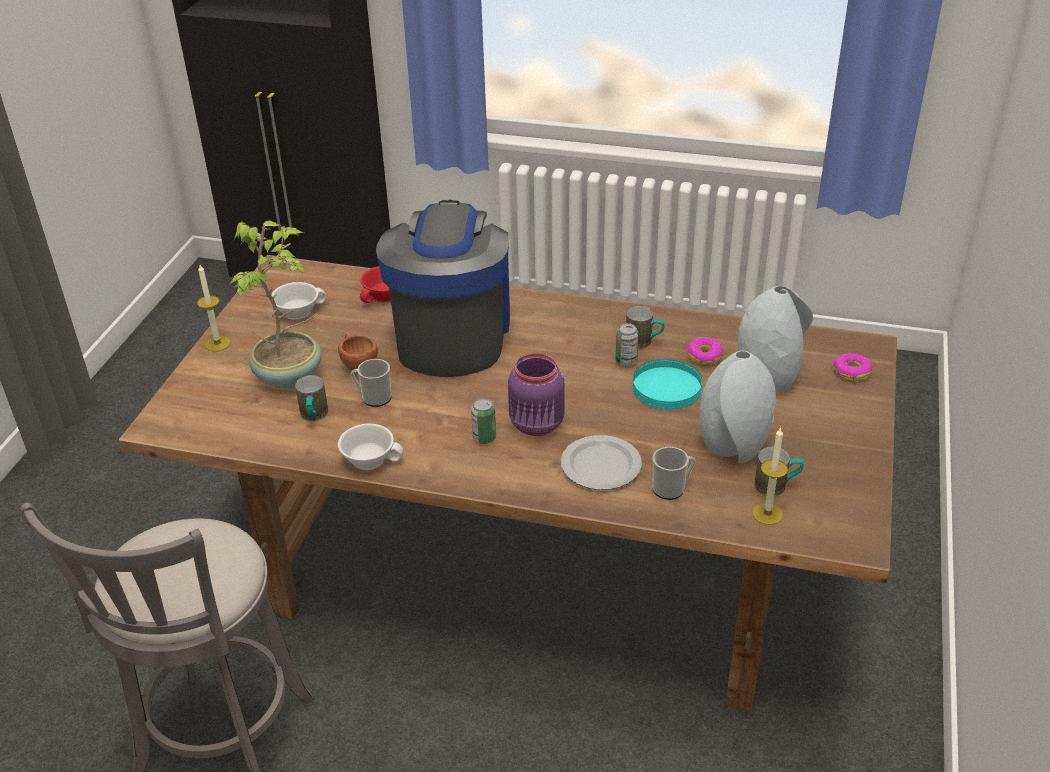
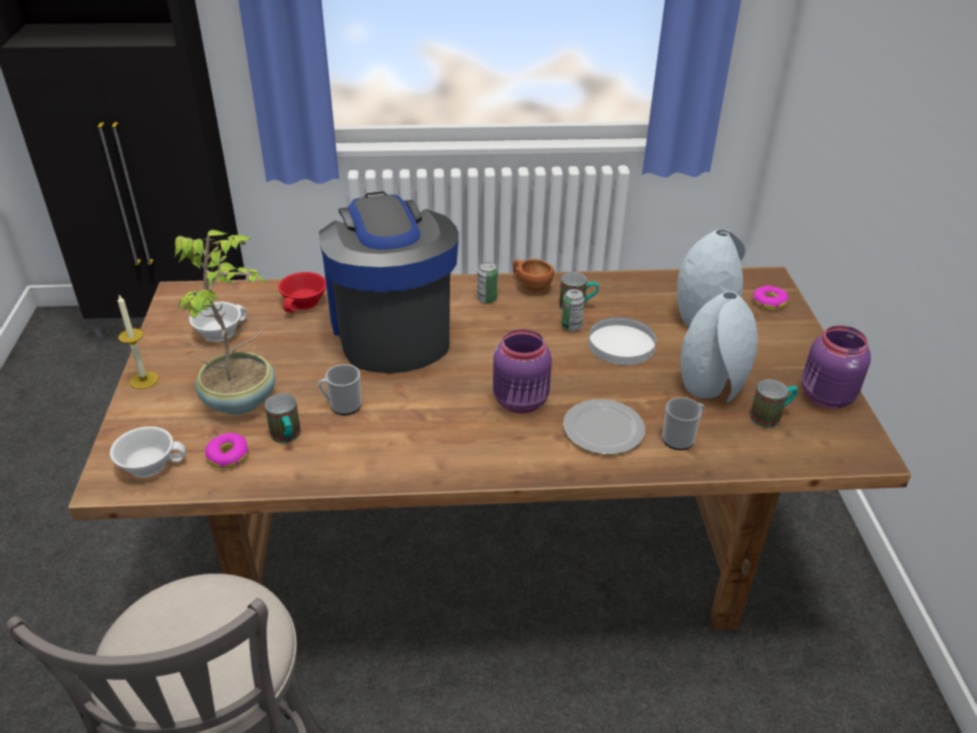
camera: 20 degrees left, 0 degrees up
brown cup [338,332,378,370] -> brown cup moved to [513,259,554,292]
white cup [338,423,403,470] -> white cup moved to [110,426,186,478]
can [471,398,496,444] -> can moved to [477,262,498,303]
turquoise plate [633,359,702,410] -> white plate [588,317,656,365]
donut [687,337,723,365] -> donut moved to [205,433,249,469]
candle [752,427,788,525] -> none
none -> purple jar [802,325,871,409]

